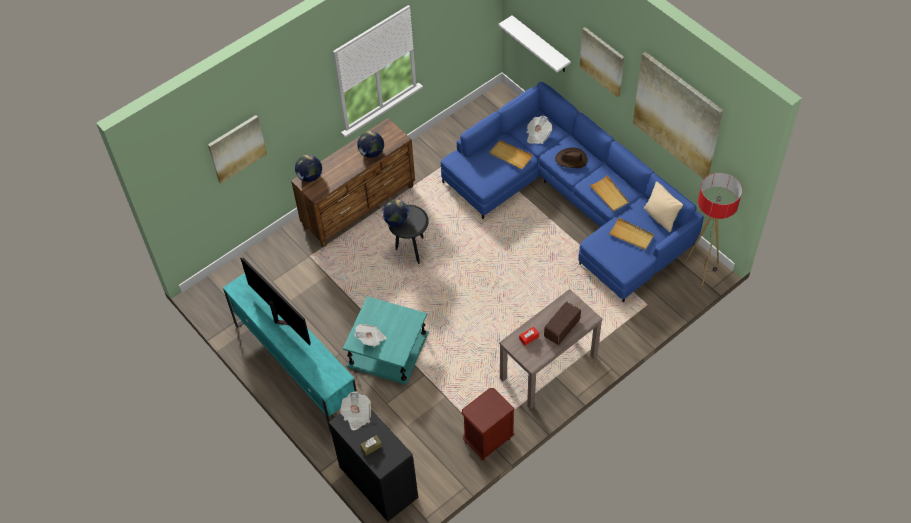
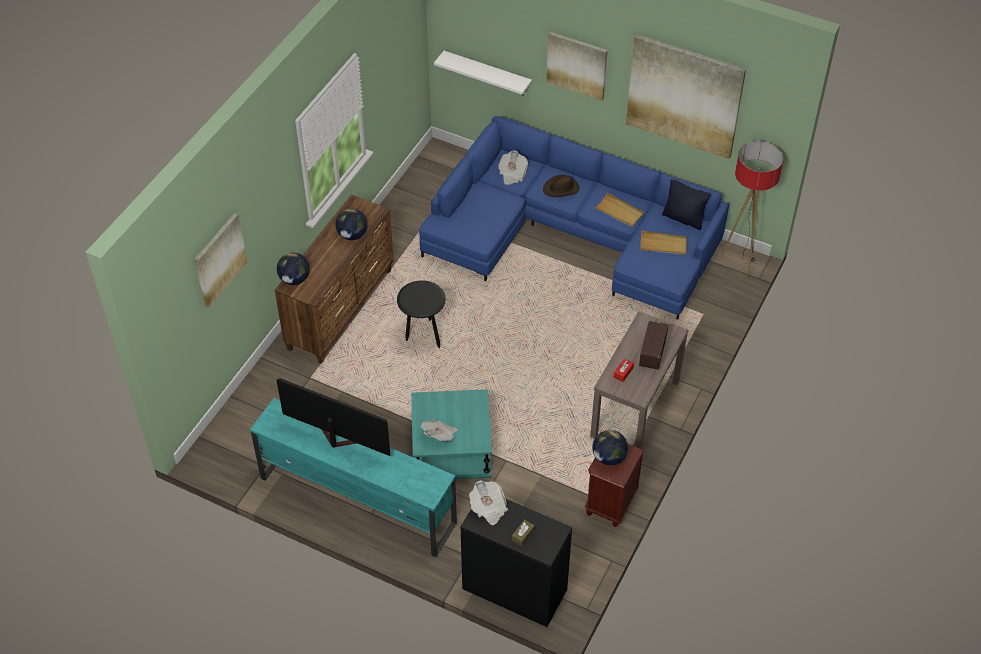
camera: 25 degrees left, 5 degrees down
globe [382,199,409,227] -> globe moved to [592,430,628,465]
beige tray [489,140,532,169] -> none
beige pillow [644,182,683,232] -> black pillow [662,179,711,230]

